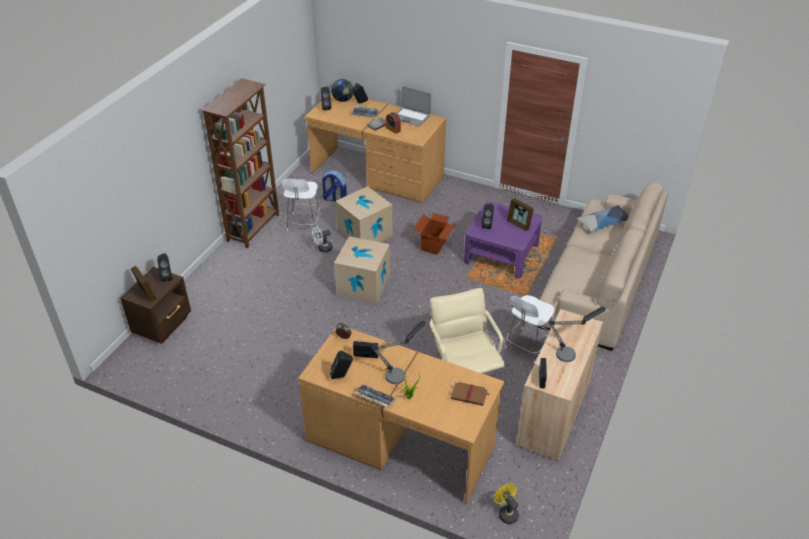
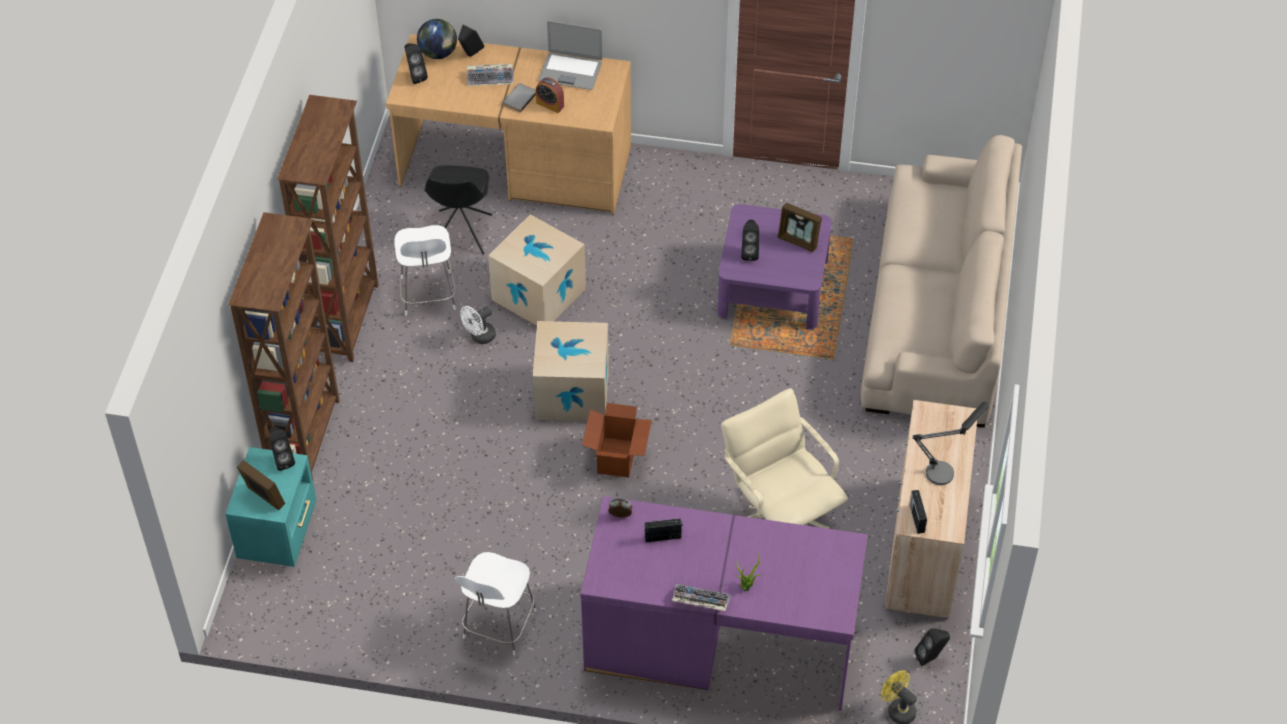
camera: 15 degrees left, 10 degrees up
brown nightstand [120,267,191,344] -> turquoise nightstand [225,447,316,567]
brown desk [298,328,504,504] -> purple desk [580,496,868,711]
backpack [322,170,347,202] -> black chair [425,165,492,254]
black speaker [330,351,353,379] -> black speaker moved to [915,628,950,666]
table lamp [372,321,426,384] -> none
cardboard box [413,213,455,255] -> cardboard box moved to [582,403,652,478]
brown book [451,381,489,406] -> none
white chair [505,295,555,363] -> white chair moved to [455,552,537,655]
pillow [577,205,629,232] -> none
none -> brown bookcase [228,212,340,480]

